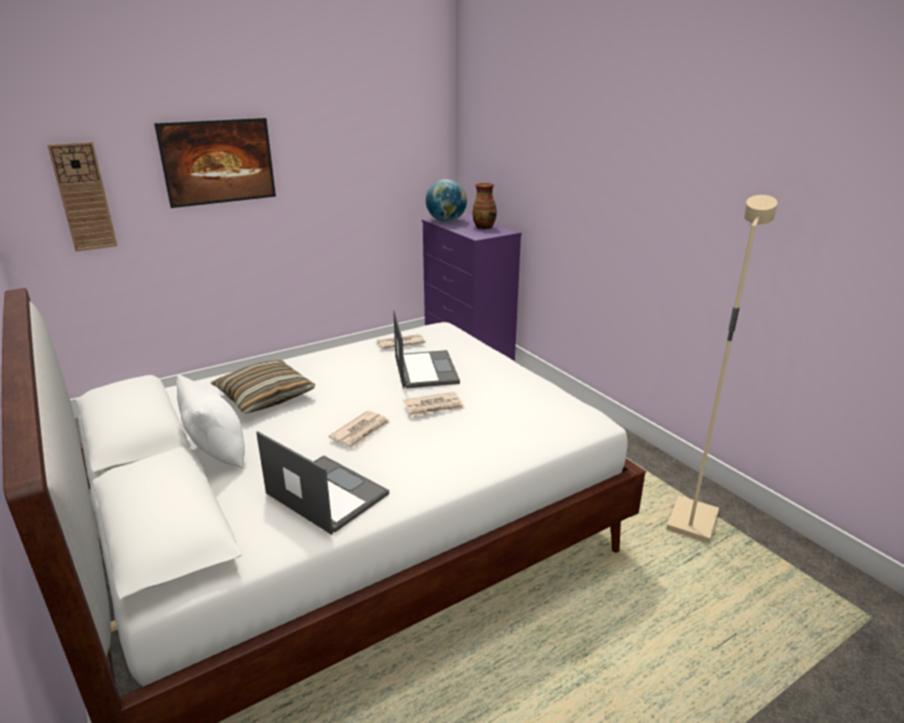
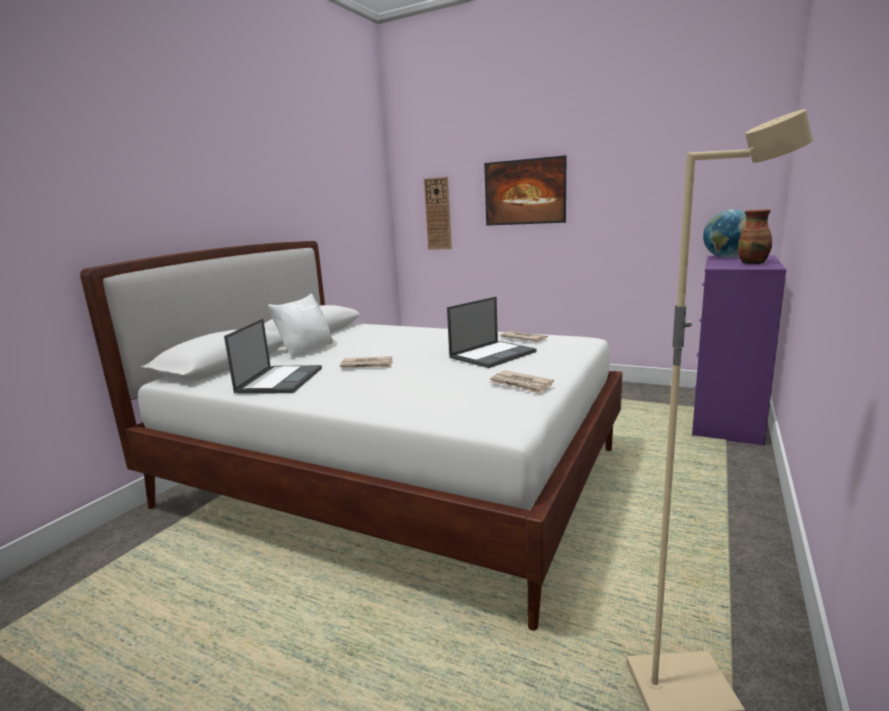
camera: 60 degrees right, 10 degrees down
pillow [211,360,315,413] -> none
newspaper [403,392,465,416] -> newspaper moved to [490,371,554,394]

